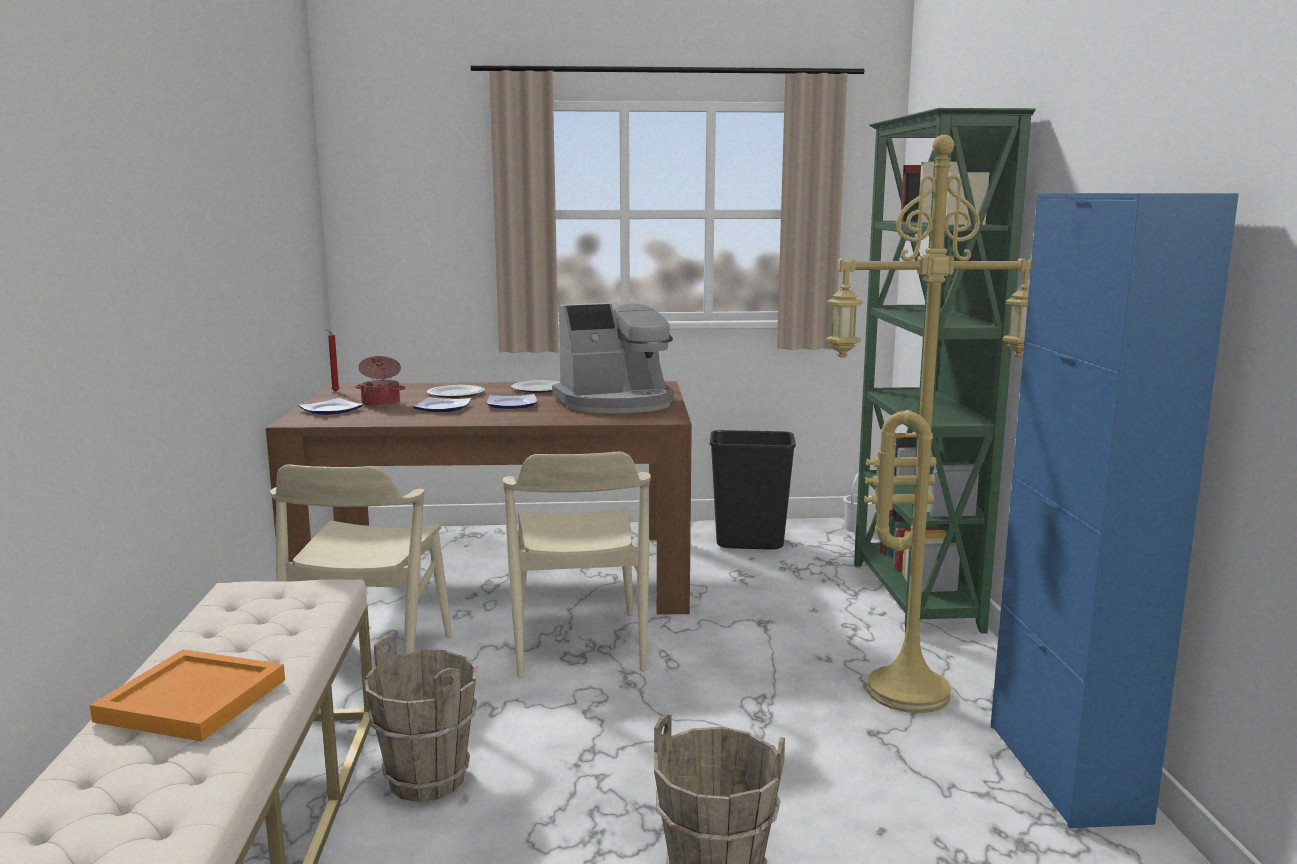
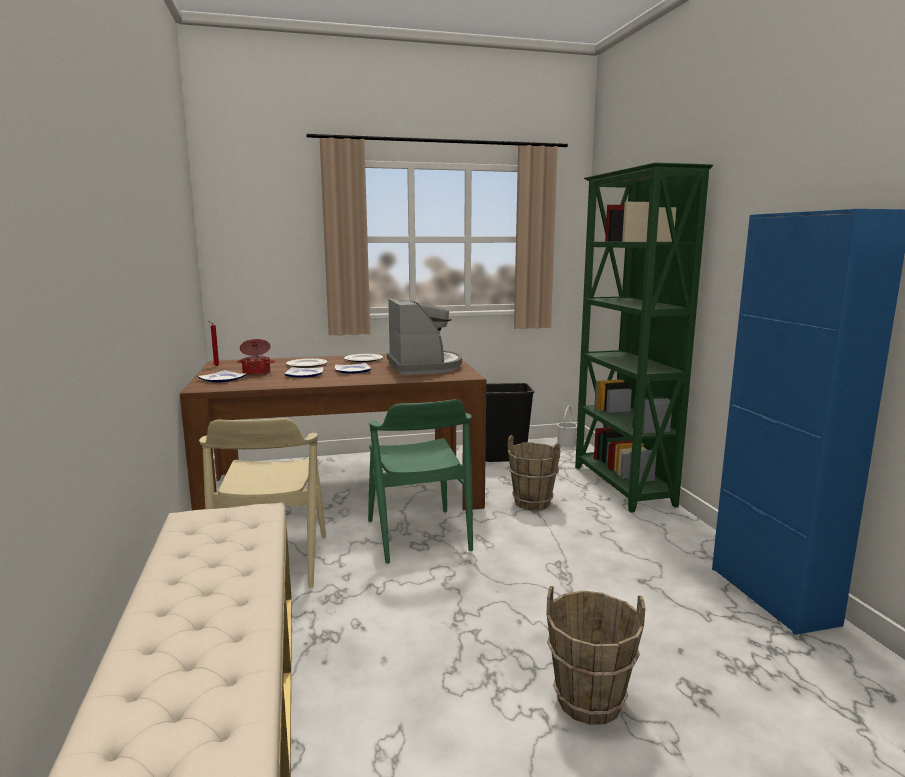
camera: 10 degrees left, 0 degrees up
orange tray [90,649,285,742] -> none
brown bucket [364,635,477,802] -> brown bucket moved to [508,435,560,510]
beige chair [503,452,651,678] -> green chair [368,399,473,564]
coffee machine [552,301,674,413] -> coffee machine turned 75 degrees counterclockwise [387,299,462,375]
yellow floor lamp [825,135,1031,713] -> none

